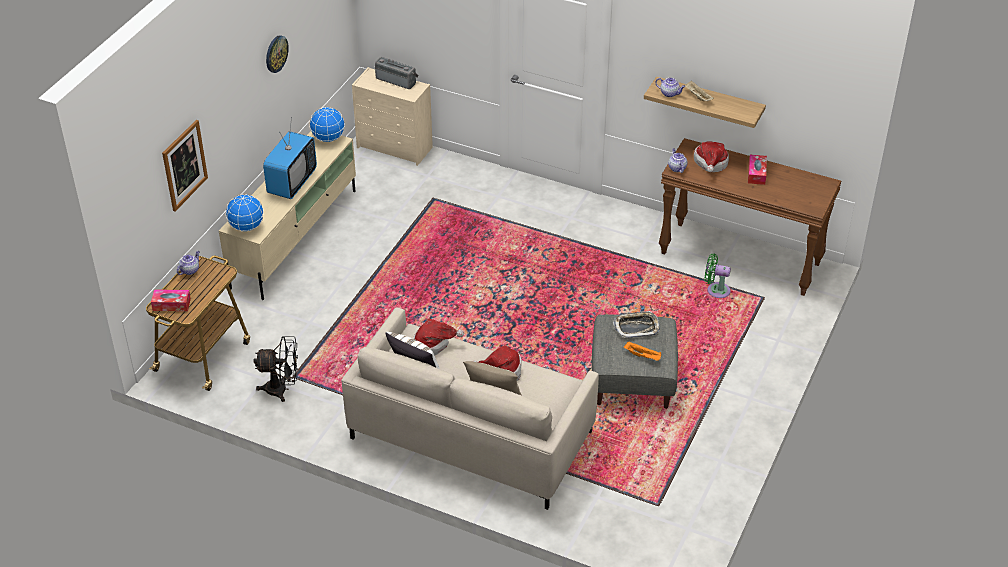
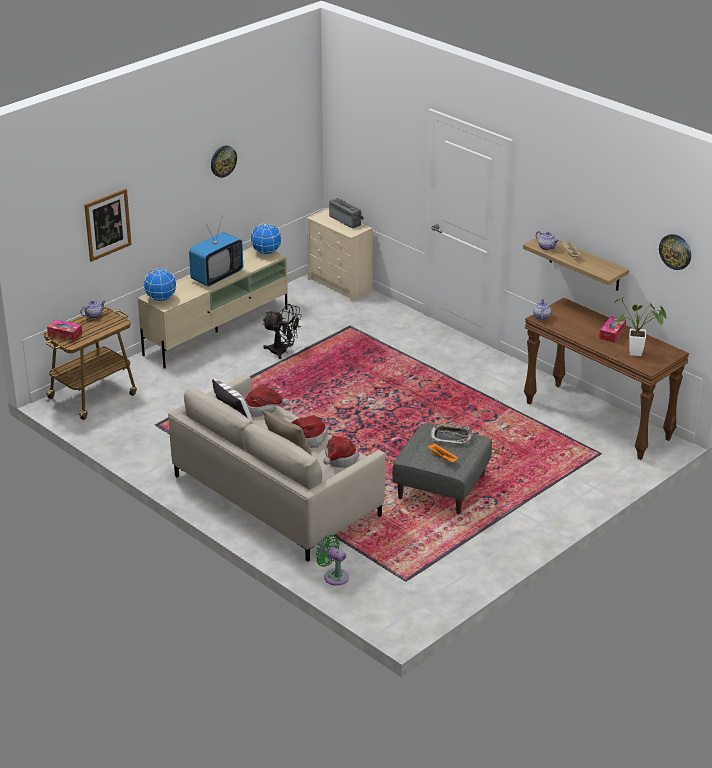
camera: 20 degrees right, 10 degrees down
black fan [253,336,298,402] -> black fan moved to [263,304,302,359]
hat [694,141,729,172] -> hat moved to [323,435,359,468]
green fan [704,254,731,298] -> green fan moved to [315,535,349,586]
none -> potted plant [614,297,667,356]
none -> wall clock [659,234,691,270]

